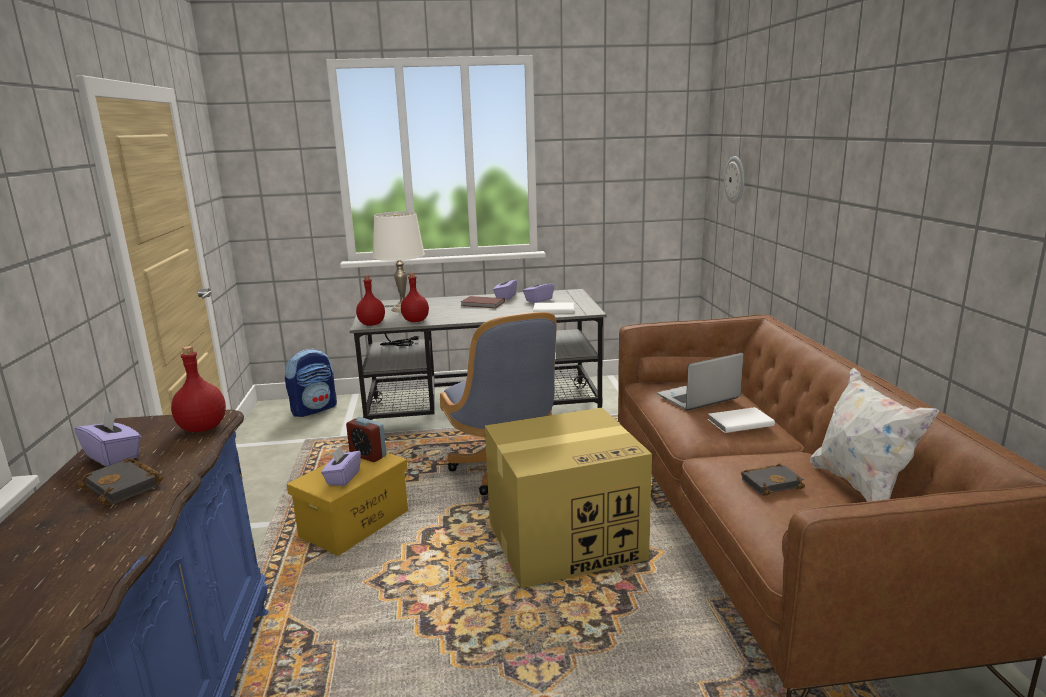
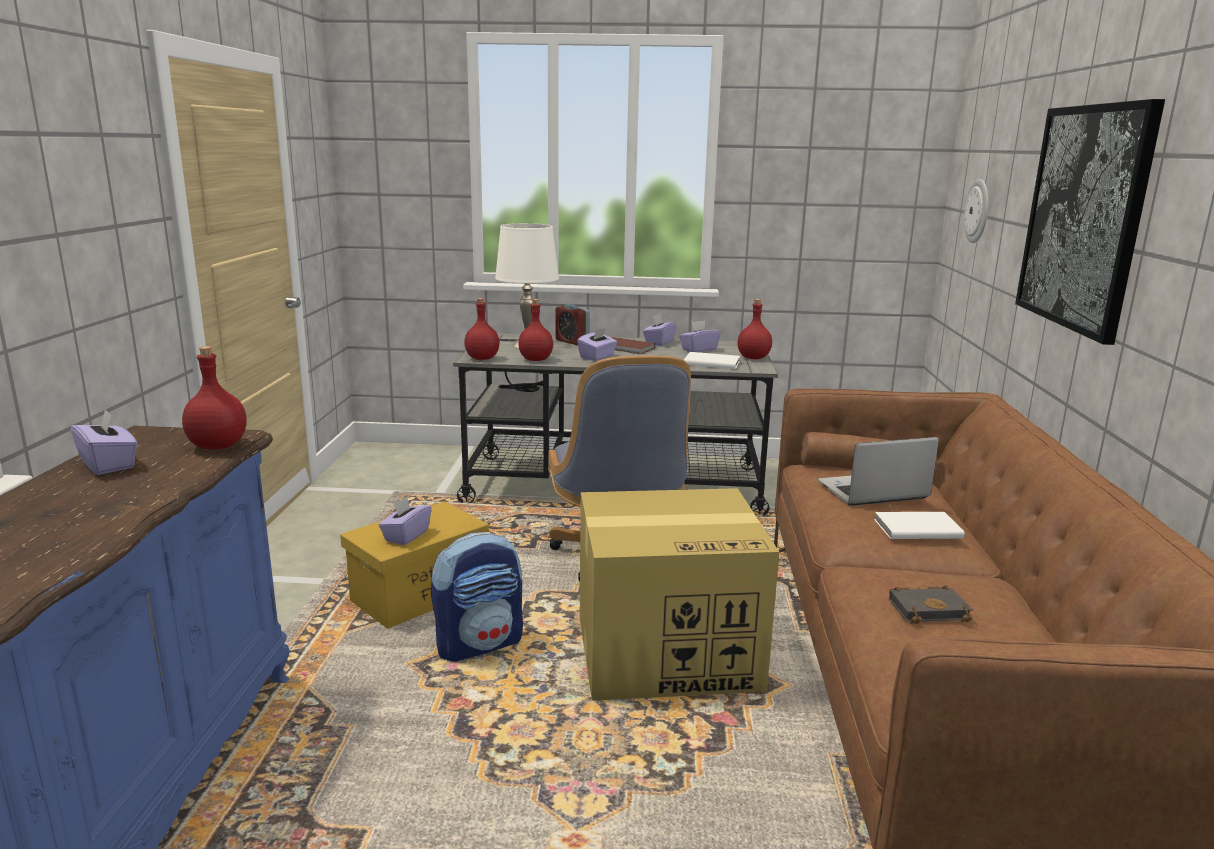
camera: 10 degrees right, 0 degrees up
black book [77,458,163,505] -> none
backpack [285,348,337,417] -> backpack moved to [431,532,523,661]
alarm clock [346,417,387,462] -> alarm clock moved to [555,304,590,345]
white pillow [810,368,939,502] -> none
none -> purple tissue box [577,328,617,361]
none -> red bottle [737,299,772,359]
none -> picture [1015,99,1165,345]

